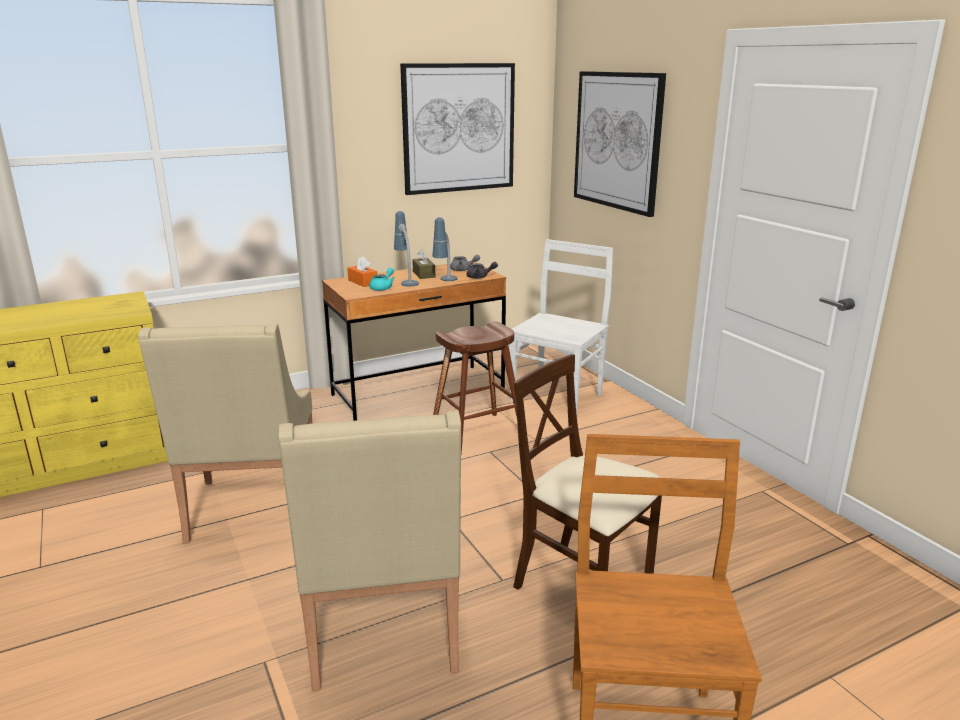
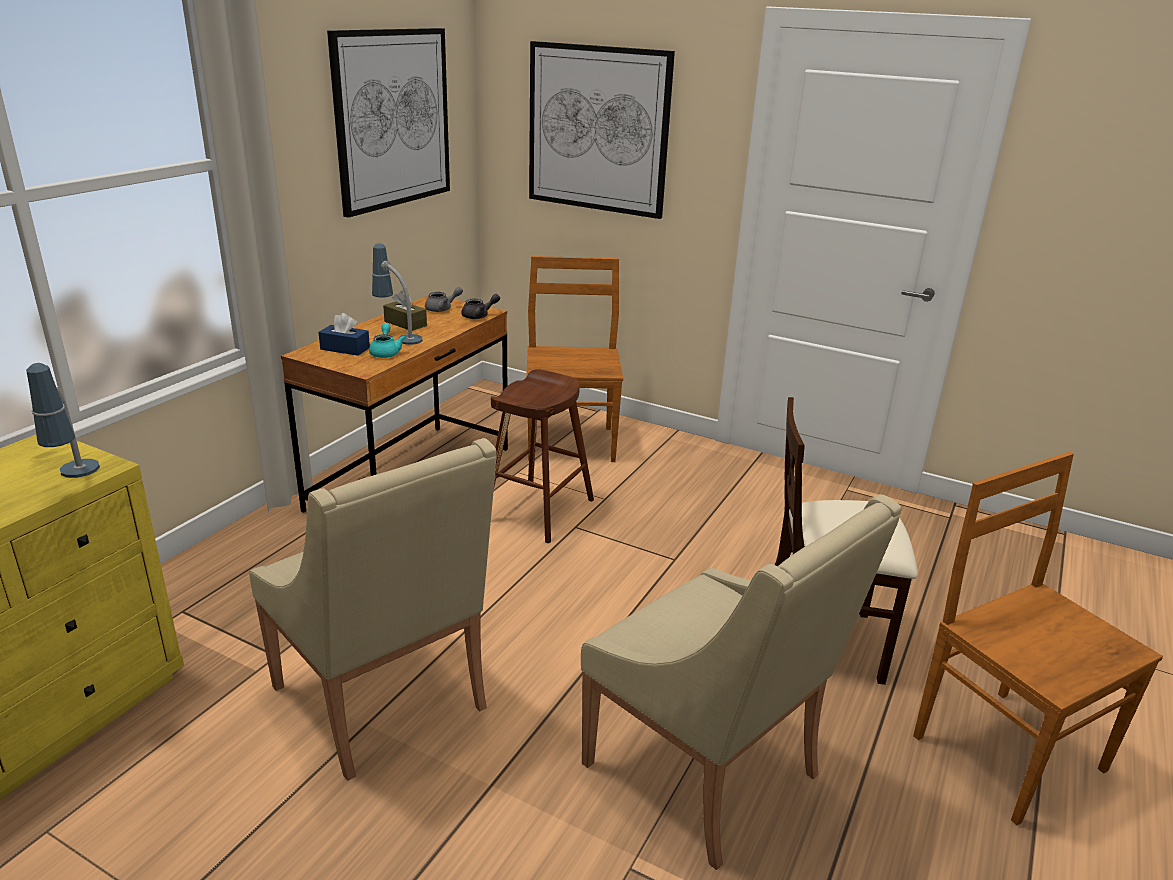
camera: 35 degrees left, 5 degrees up
orange tissue box [347,256,377,287] -> blue tissue box [318,313,370,356]
table lamp [432,217,458,281] -> table lamp moved to [26,363,100,478]
white chair [510,239,613,414] -> brown chair [526,256,623,462]

